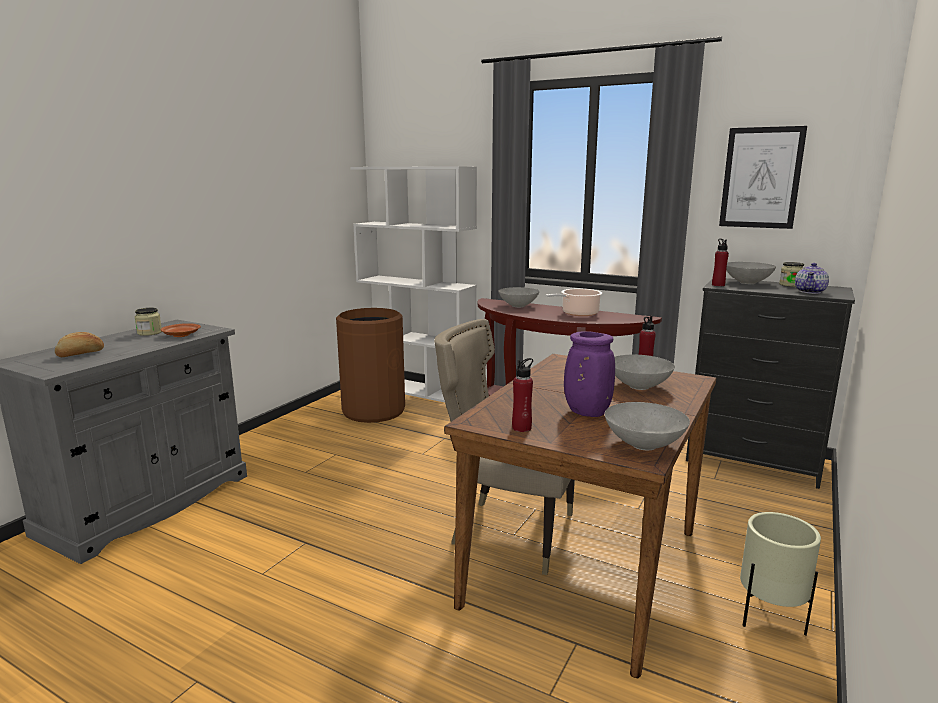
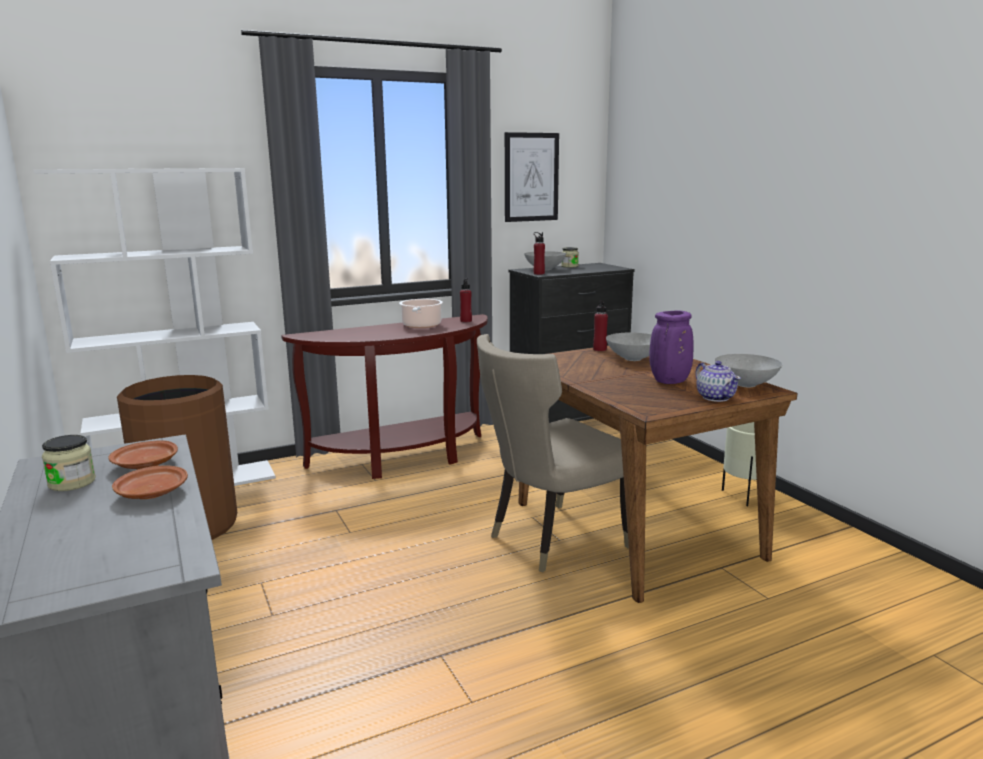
camera: 55 degrees left, 0 degrees up
bread [55,332,104,357] -> none
grey bowl [498,287,539,307] -> none
red bottle [512,358,533,432] -> red bottle moved to [460,278,472,322]
teapot [795,263,829,294] -> teapot moved to [695,361,741,402]
none -> brown plate [112,465,188,499]

